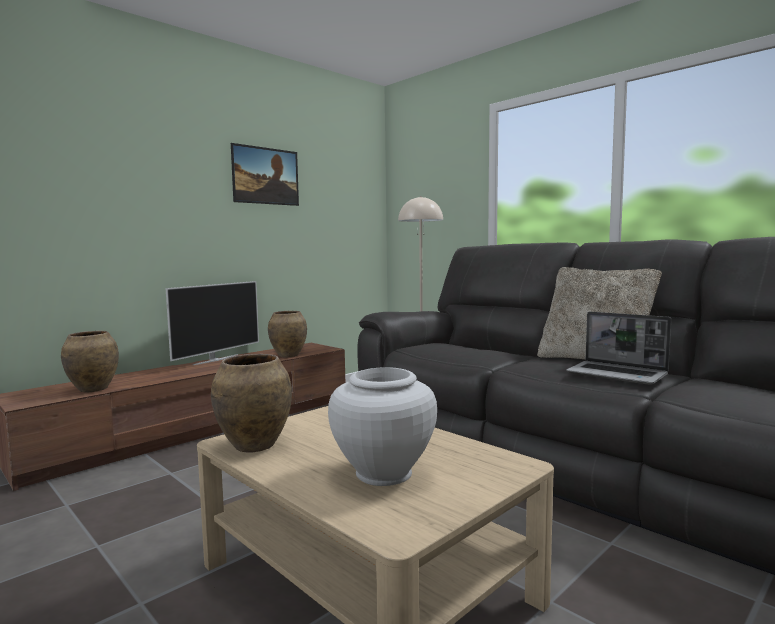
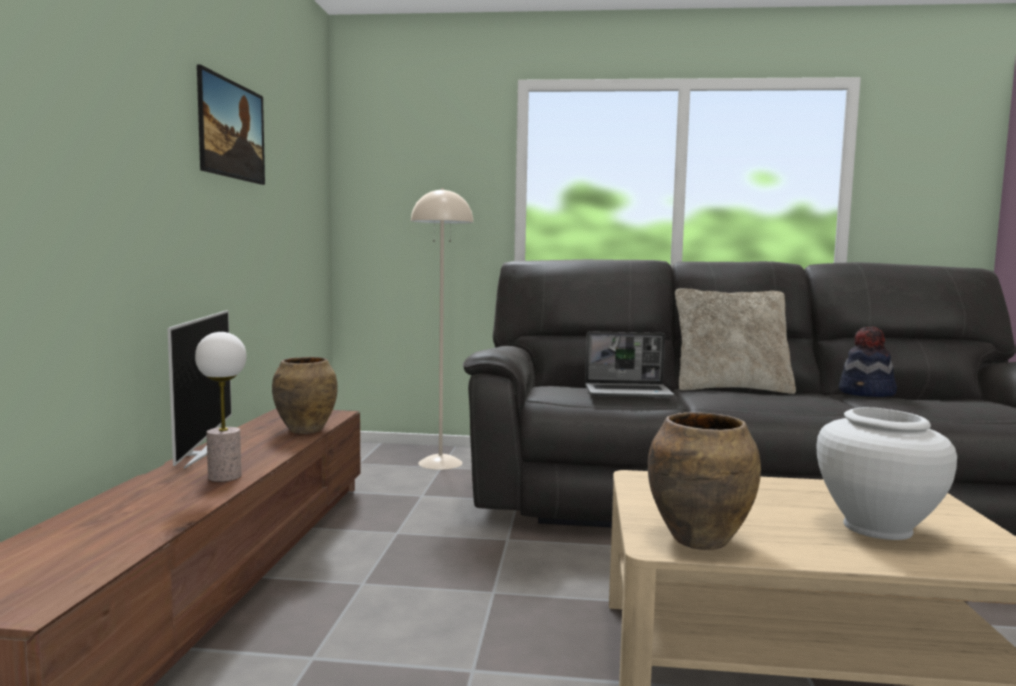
camera: 40 degrees left, 0 degrees up
brown vase [61,331,119,393] -> none
laptop [566,312,671,385] -> laptop moved to [585,331,674,397]
none -> table lamp [195,332,247,482]
none -> hat [839,327,897,397]

